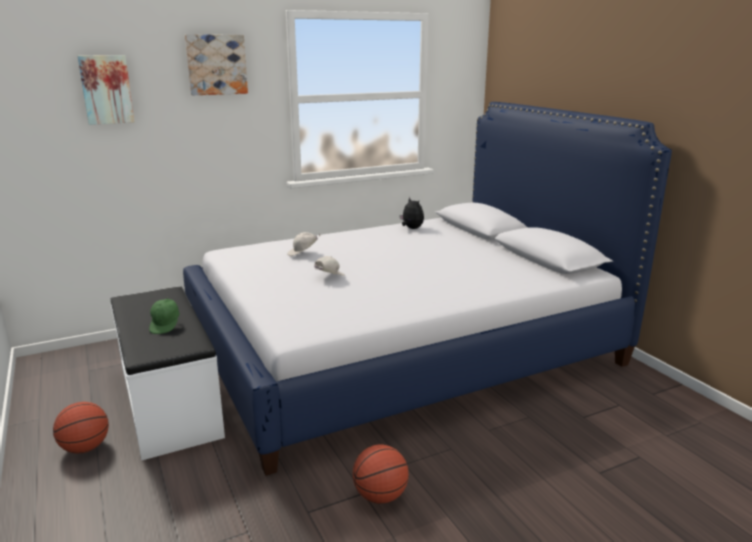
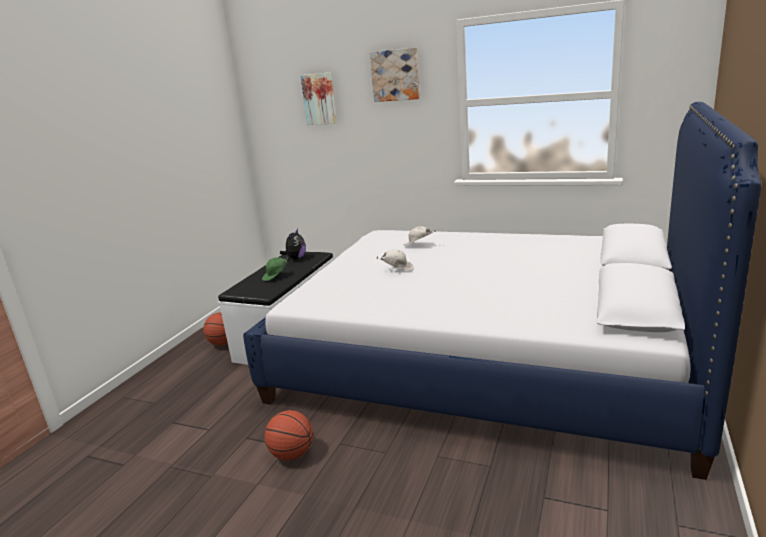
camera: 50 degrees right, 0 degrees up
plush toy [400,197,424,229] -> plush toy moved to [280,229,306,260]

